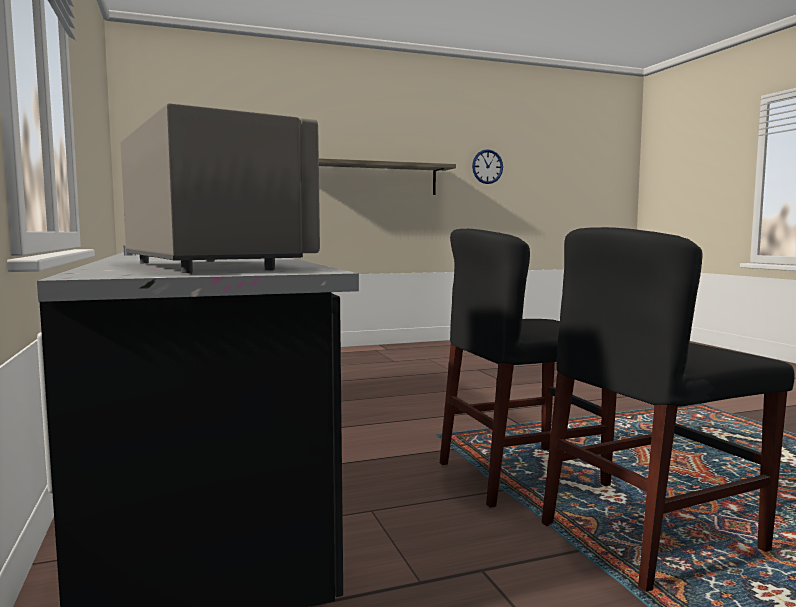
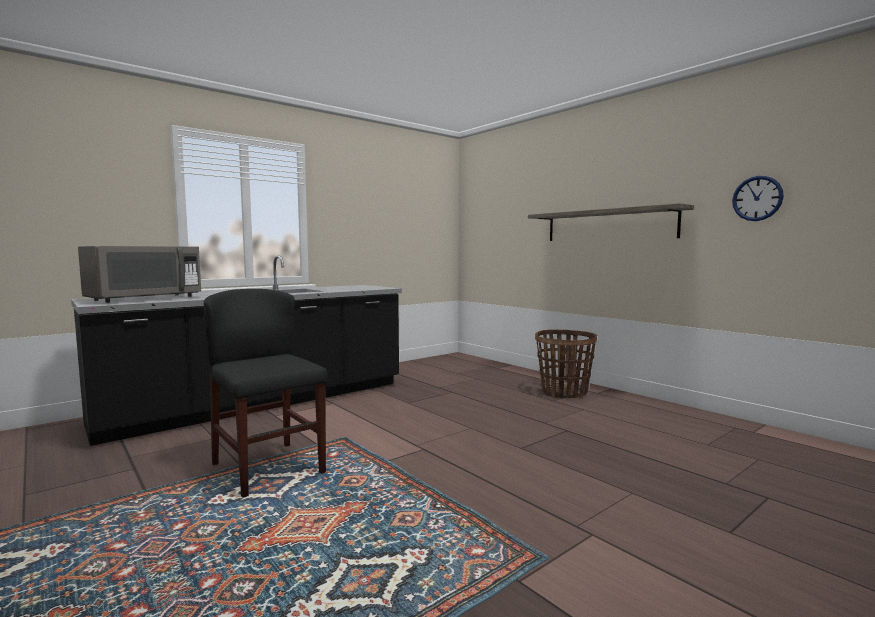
camera: 70 degrees right, 0 degrees up
black chair [541,227,795,592] -> none
none -> basket [535,329,597,398]

